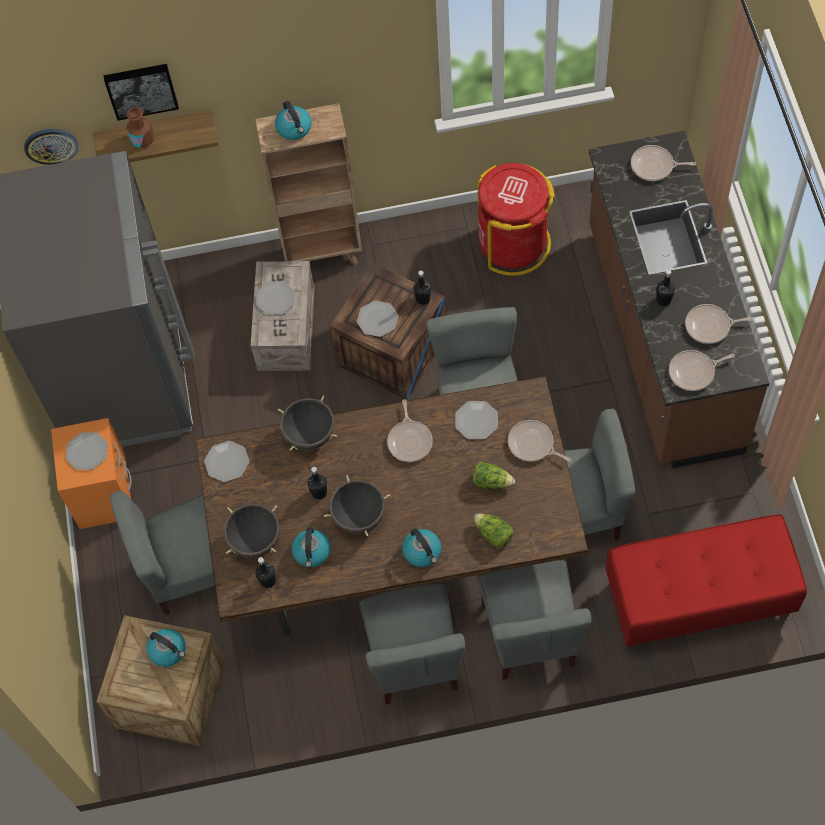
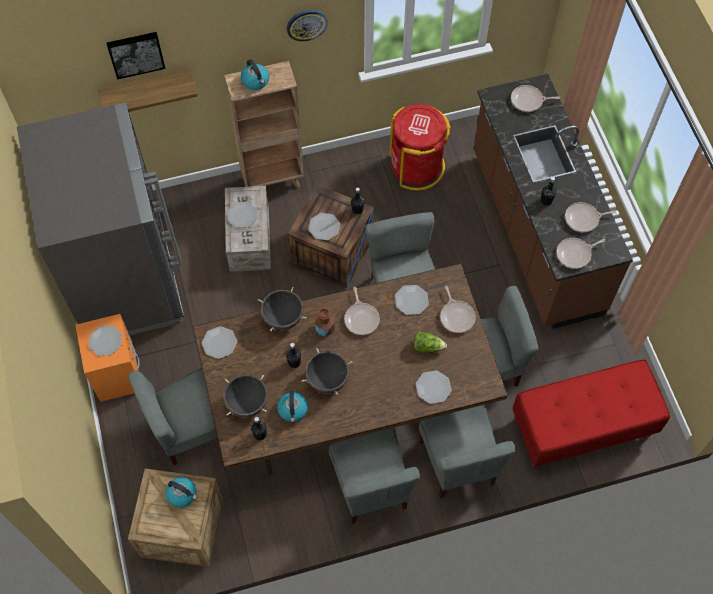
camera: 10 degrees left, 0 degrees up
wall clock [24,129,78,165] -> wall clock moved to [287,10,328,42]
brown bottle [127,107,154,148] -> brown bottle moved to [315,308,334,336]
kettle [402,528,442,567] -> none
lettuce [474,514,513,548] -> plate [416,370,452,404]
frying pan [508,420,572,462] -> frying pan turned 135 degrees counterclockwise [440,286,476,333]

